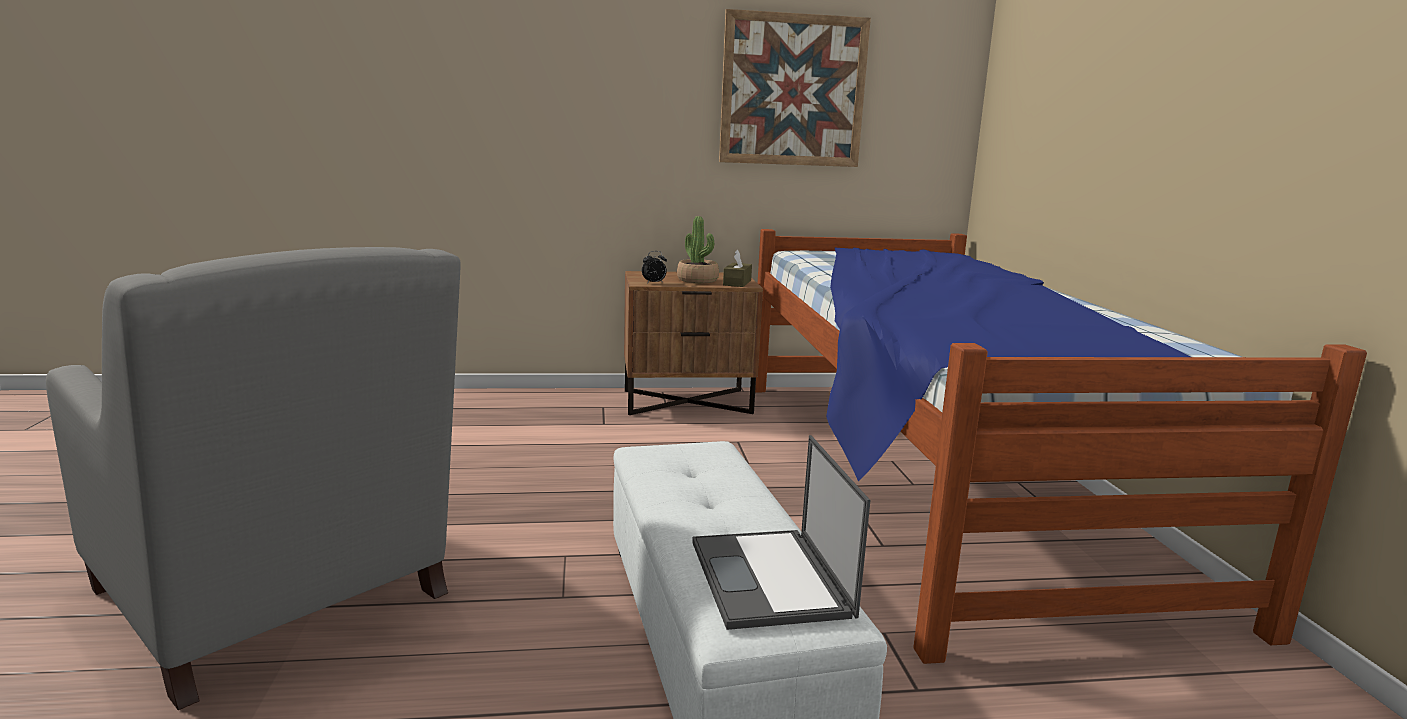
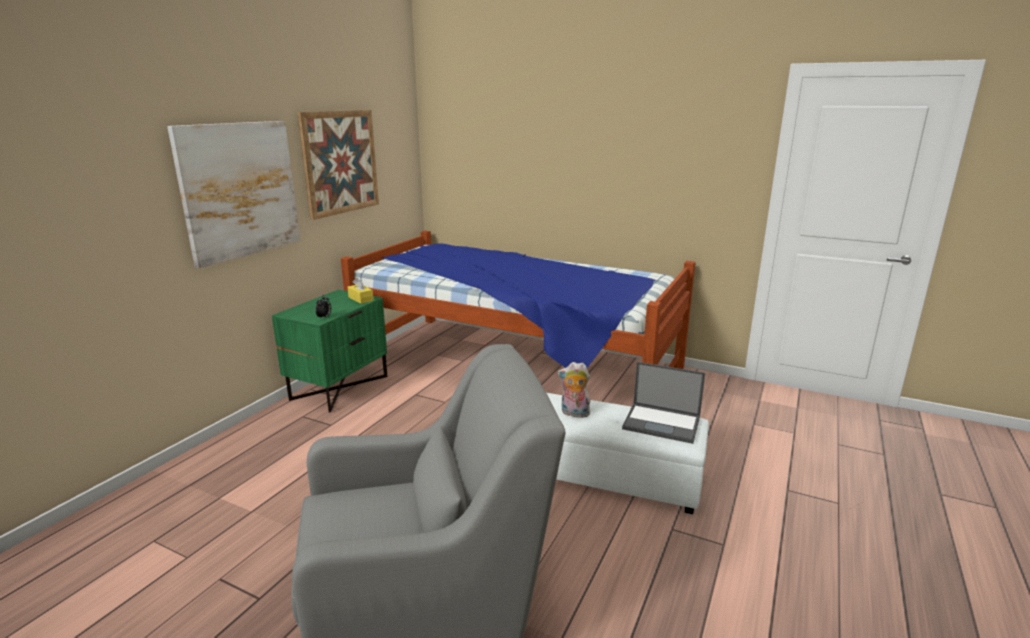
camera: 55 degrees left, 5 degrees up
brown nightstand [624,271,763,415] -> green nightstand [272,290,387,412]
potted plant [677,216,719,283] -> none
brown tissue box [723,249,752,287] -> yellow tissue box [348,278,374,304]
none -> picture [167,121,300,268]
none -> plush toy [558,362,590,418]

